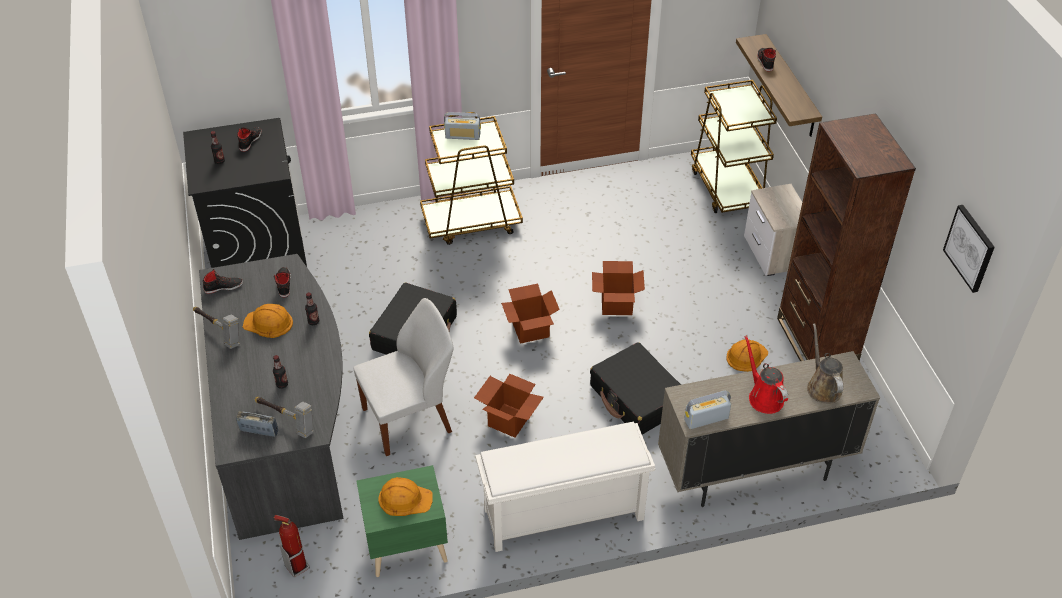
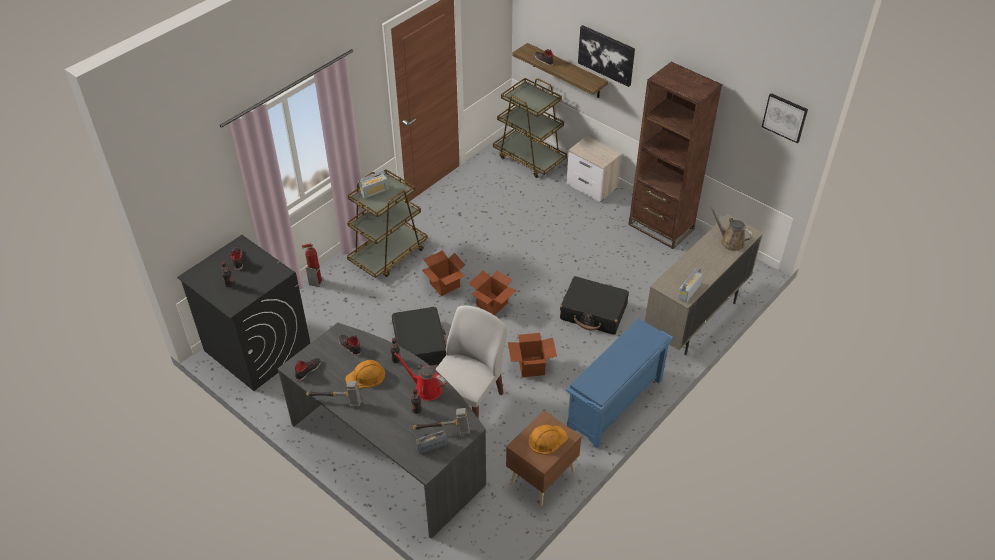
camera: 35 degrees left, 0 degrees up
fire extinguisher [274,515,310,578] -> fire extinguisher moved to [302,243,324,287]
green nightstand [356,465,448,577] -> brown nightstand [506,411,581,506]
white shoe rack [475,422,655,552] -> blue shoe rack [566,319,673,448]
cardboard box [592,261,645,315] -> cardboard box moved to [422,250,465,296]
orange hard hat [726,339,768,372] -> none
red watering can [744,335,788,414] -> red watering can moved to [394,353,446,401]
none -> picture [578,25,635,87]

